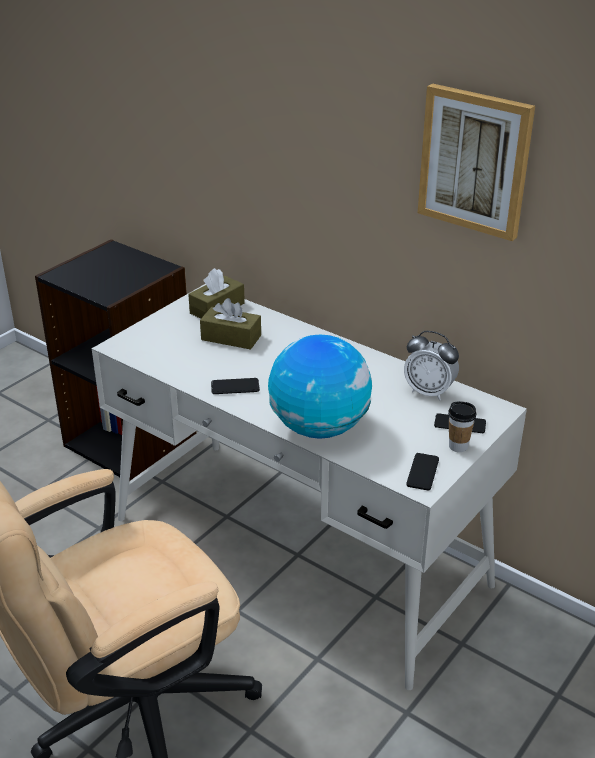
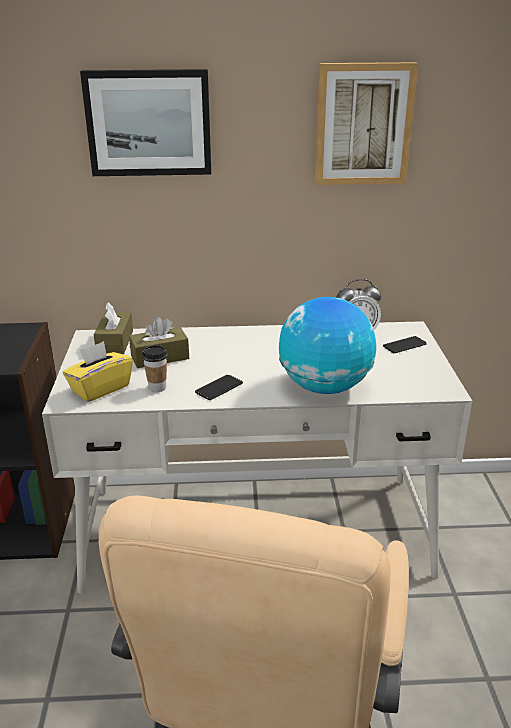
camera: 40 degrees left, 5 degrees down
phone [406,453,439,490] -> none
cup [448,401,476,452] -> cup moved to [142,345,168,392]
none -> yellow tissue box [63,341,133,402]
none -> picture [80,69,211,176]

